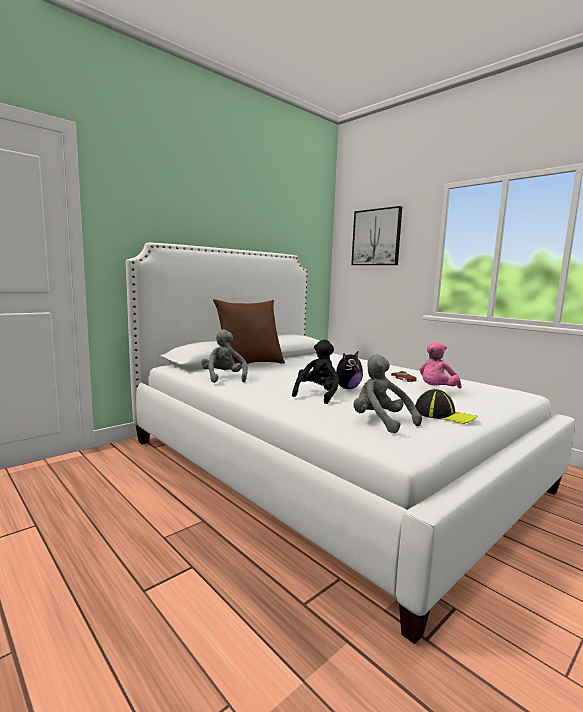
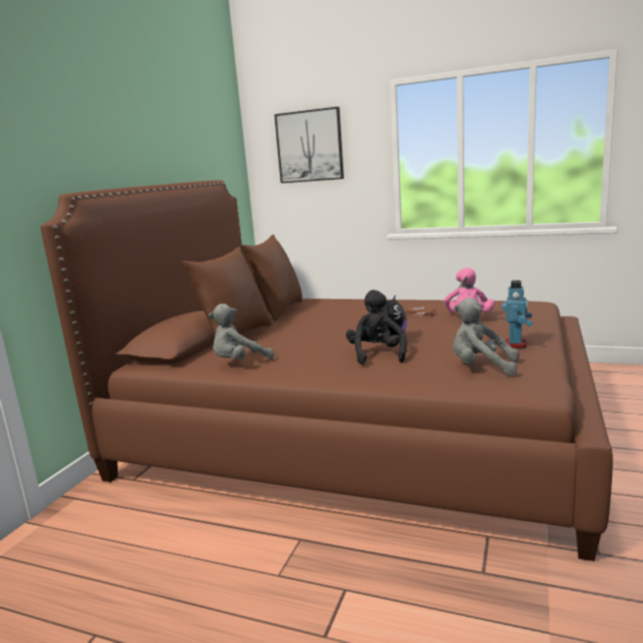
camera: 25 degrees left, 5 degrees up
white bed [126,243,575,644] -> brown bed [40,180,613,561]
grey plush toy [201,329,248,383] -> grey plush toy turned 75 degrees counterclockwise [208,304,274,360]
cap [415,389,477,424] -> toy robot [502,280,533,348]
none -> brown pillow [240,235,302,322]

